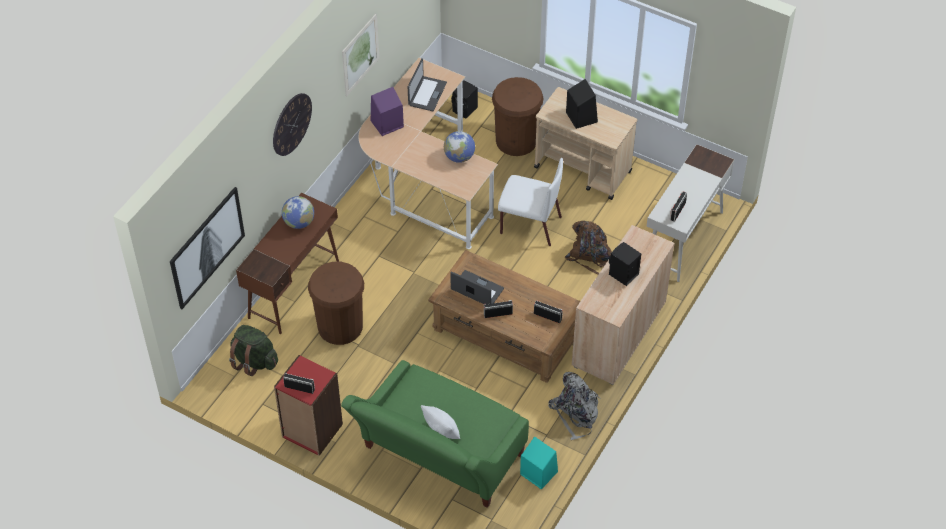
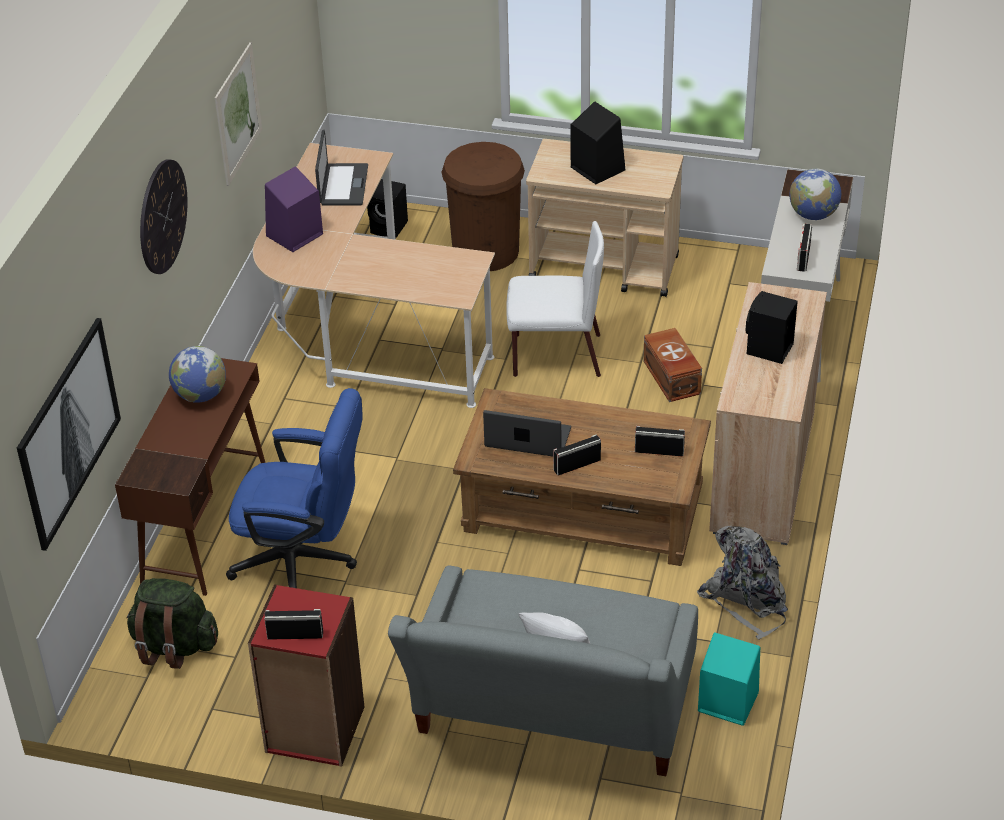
camera: 15 degrees left, 10 degrees down
brown trash can [308,262,364,345] -> blue office chair [226,388,363,588]
green sofa [341,360,529,508] -> grey sofa [388,565,698,776]
globe [444,131,475,163] -> globe moved to [790,168,842,220]
brown backpack [565,221,612,275] -> brown storage box [643,328,702,402]

